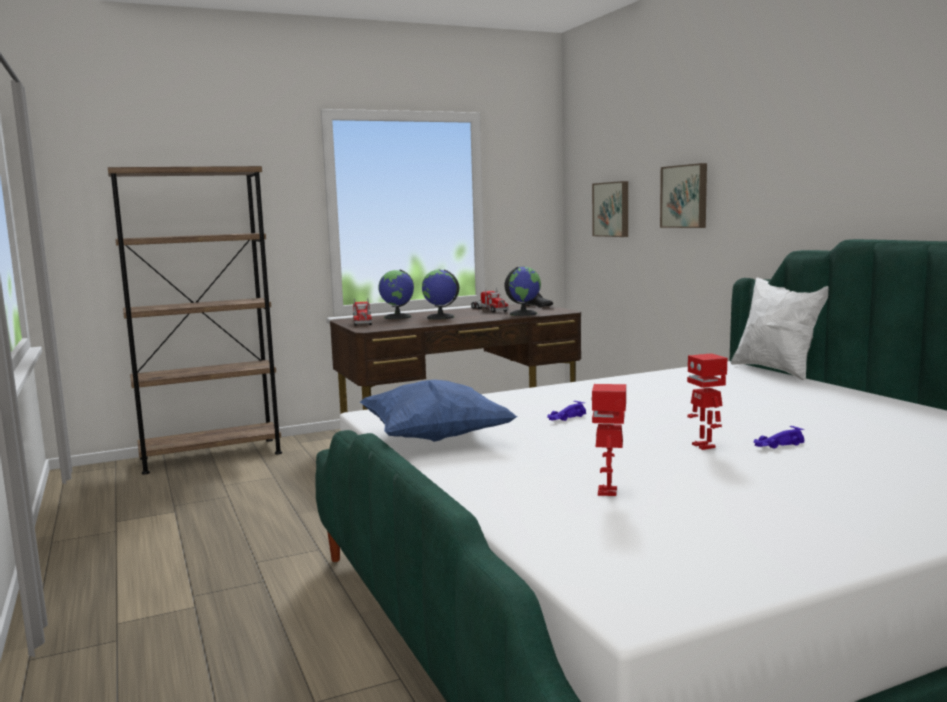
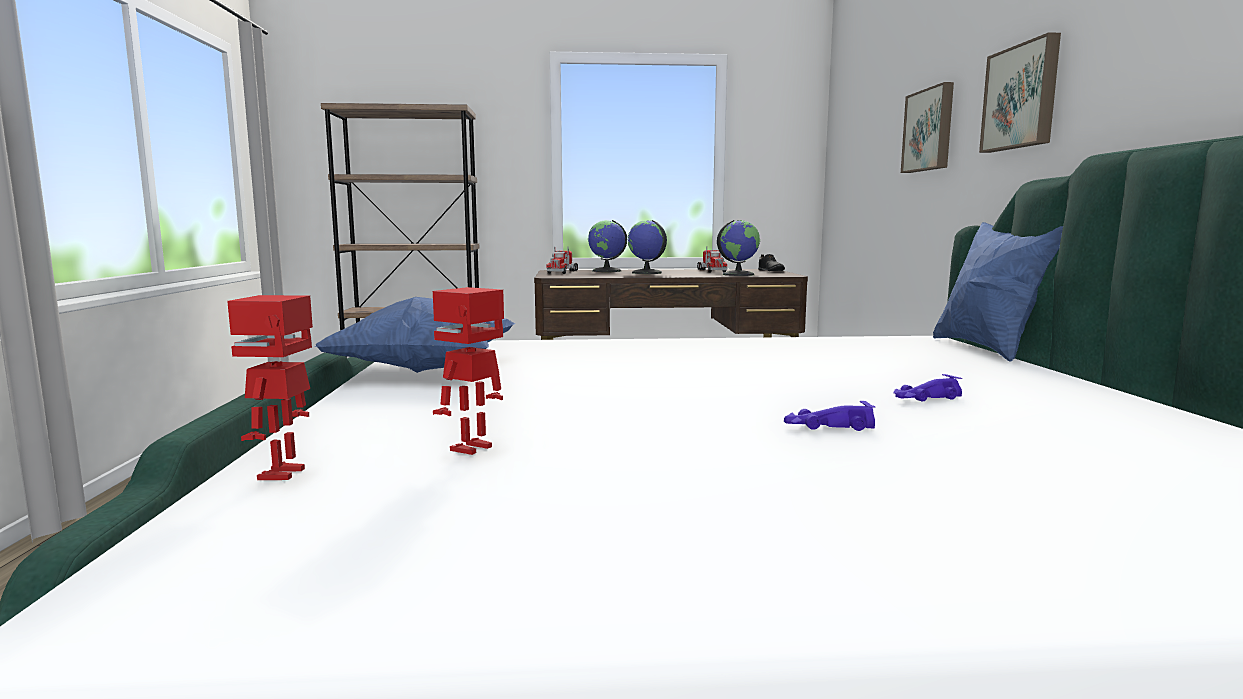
camera: 20 degrees right, 0 degrees up
purple toy car [547,401,586,421] -> purple toy car moved to [893,374,962,402]
picture [592,181,628,237] -> picture moved to [979,32,1061,153]
toy robot [687,353,727,450] -> toy robot moved to [227,295,313,480]
white pillow [730,277,829,381] -> blue pillow [933,222,1063,362]

